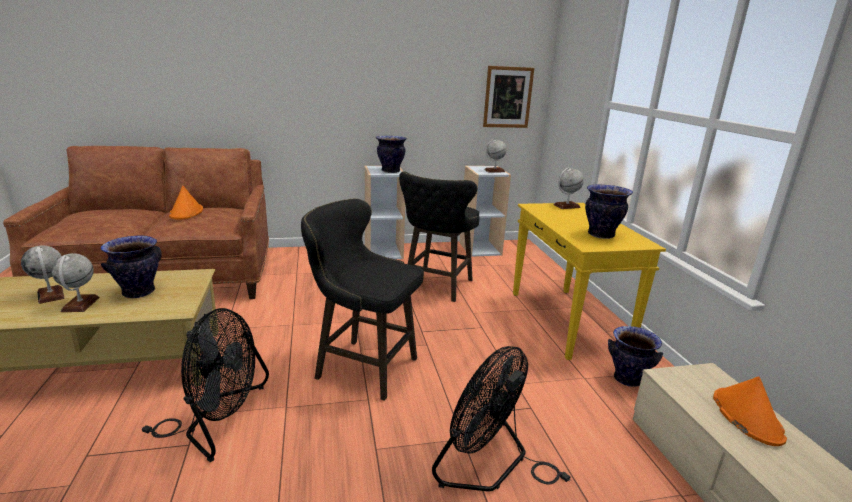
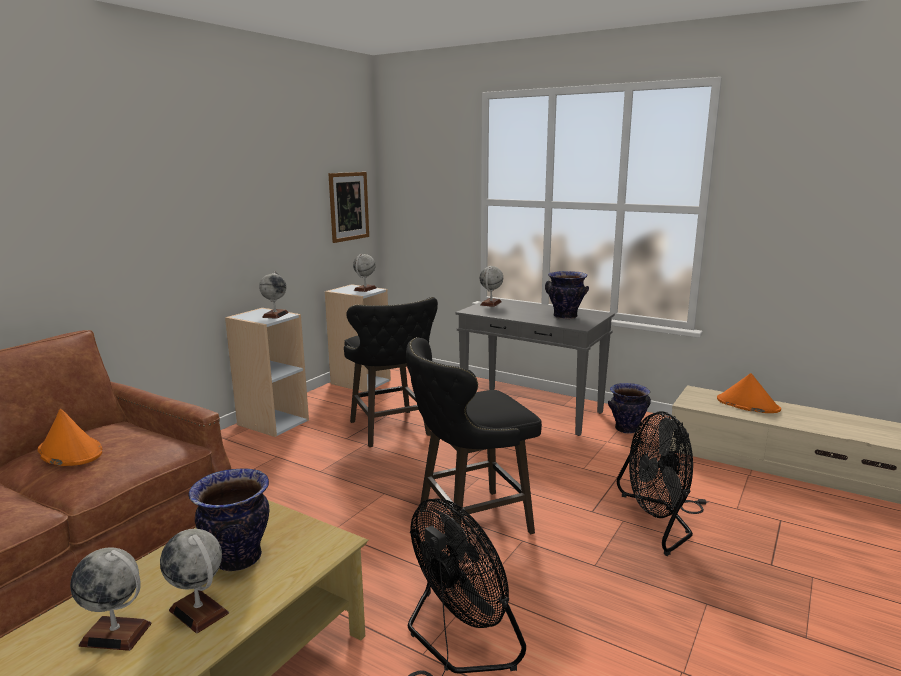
camera: 45 degrees left, 5 degrees down
vase [376,136,407,173] -> globe [259,271,289,319]
yellow console table [513,203,666,360] -> grey console table [455,298,615,436]

